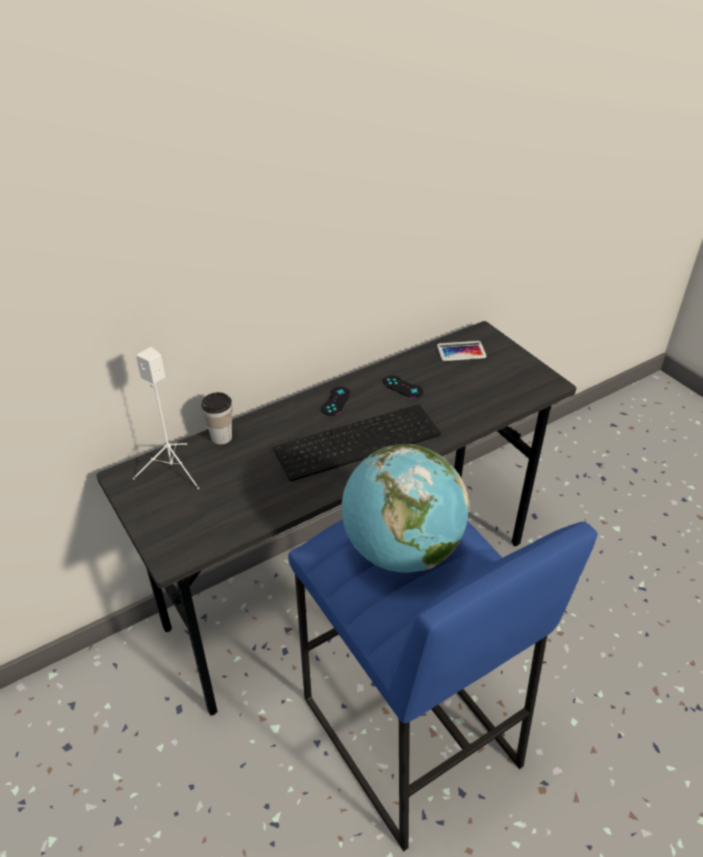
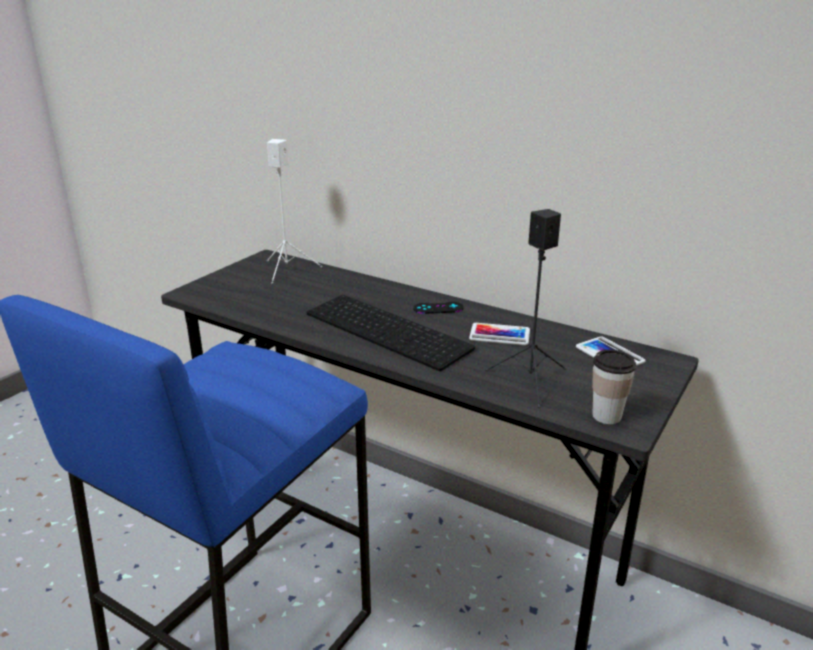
camera: 65 degrees right, 15 degrees down
cup [201,392,232,445] -> cup moved to [592,350,636,424]
globe [341,444,469,573] -> none
black game controller [383,376,423,398] -> phone [469,323,530,345]
none -> black speaker [485,209,566,408]

